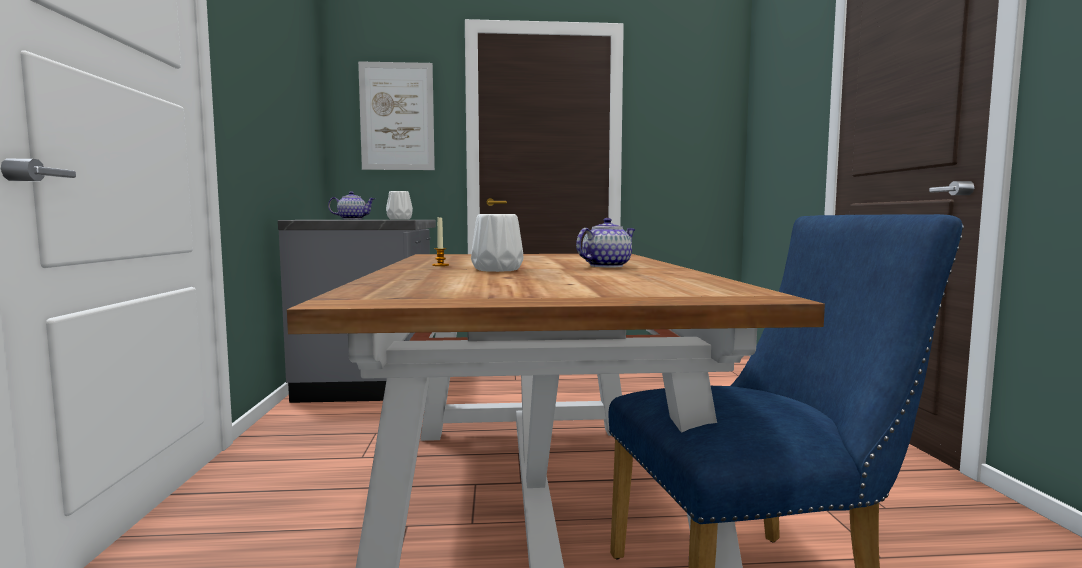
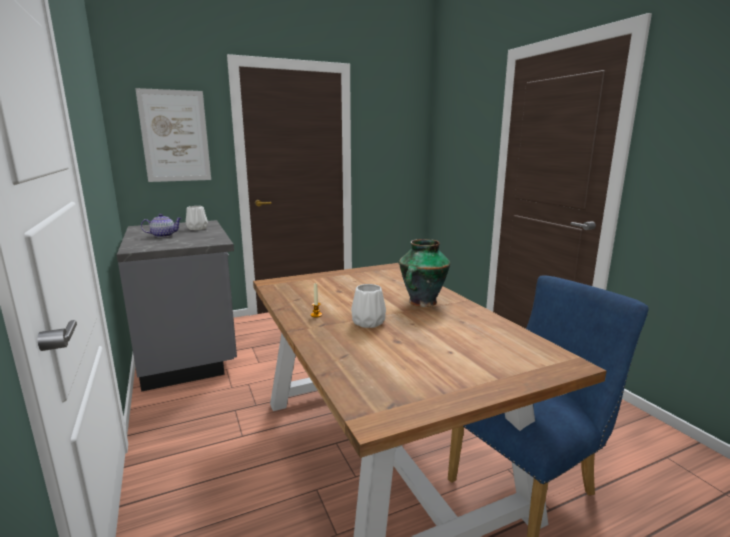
camera: 20 degrees left, 10 degrees up
teapot [576,218,636,268] -> vase [399,239,450,307]

